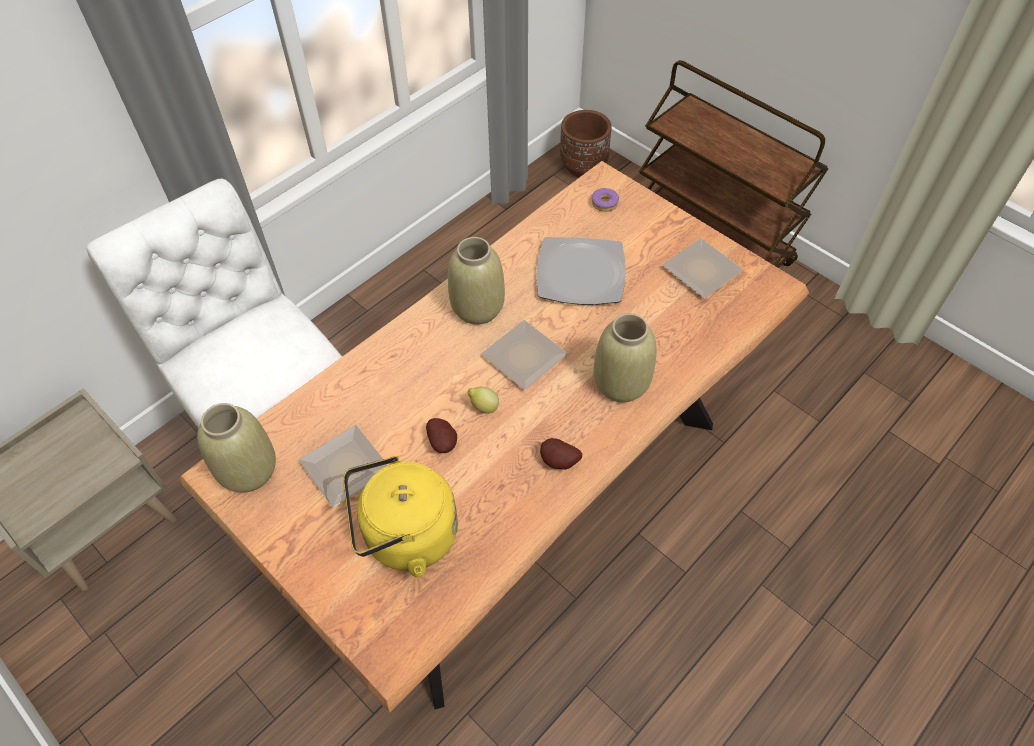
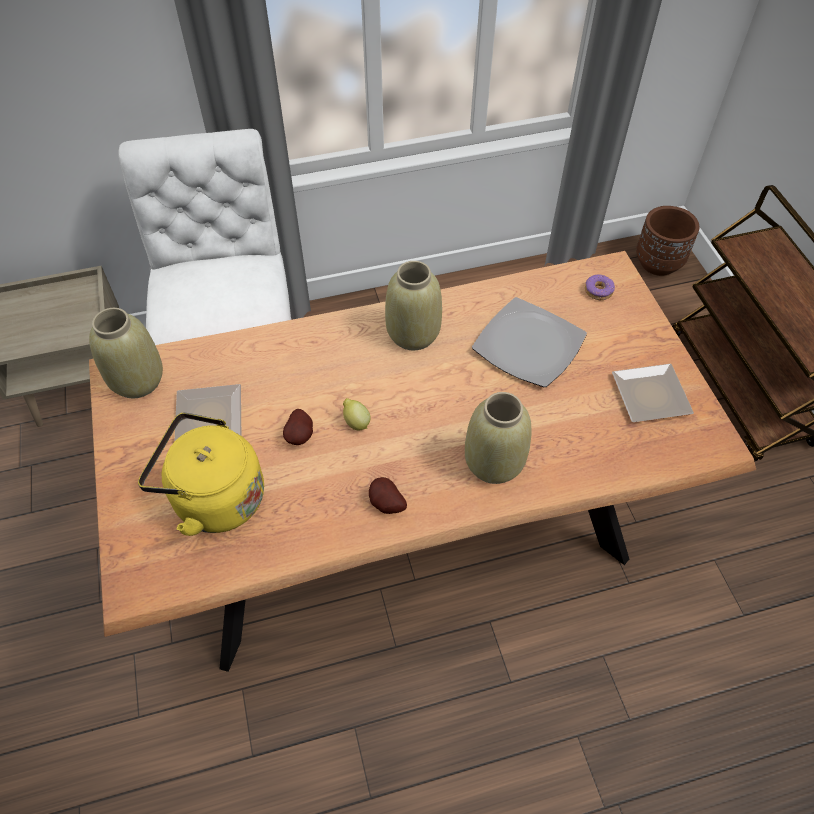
camera: 30 degrees right, 0 degrees up
plate [481,320,568,390] -> none

